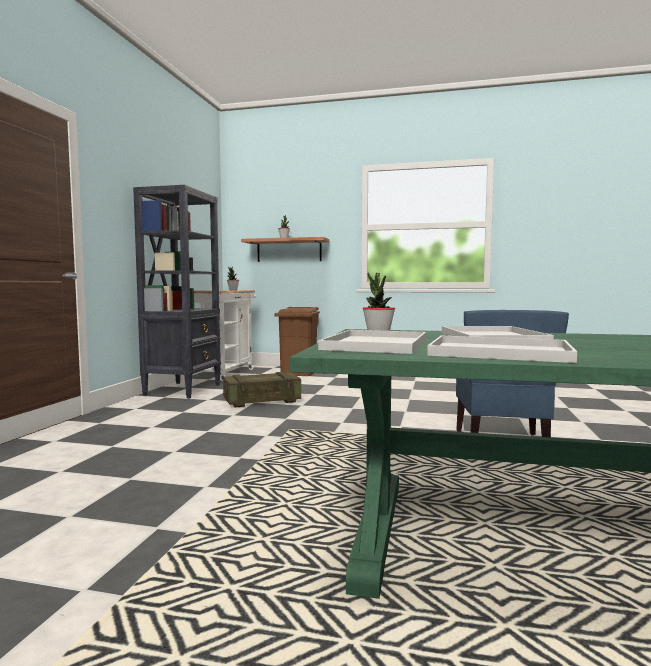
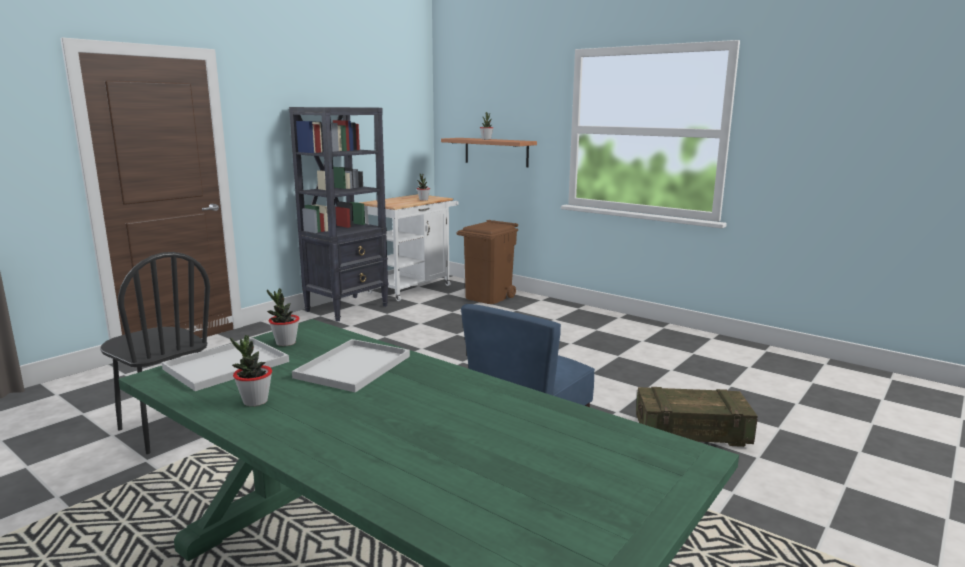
camera: 25 degrees right, 10 degrees up
crate [223,372,301,407] -> crate moved to [636,387,758,447]
white tray [427,336,577,363] -> potted plant [230,335,272,407]
none -> black chair [100,252,210,454]

